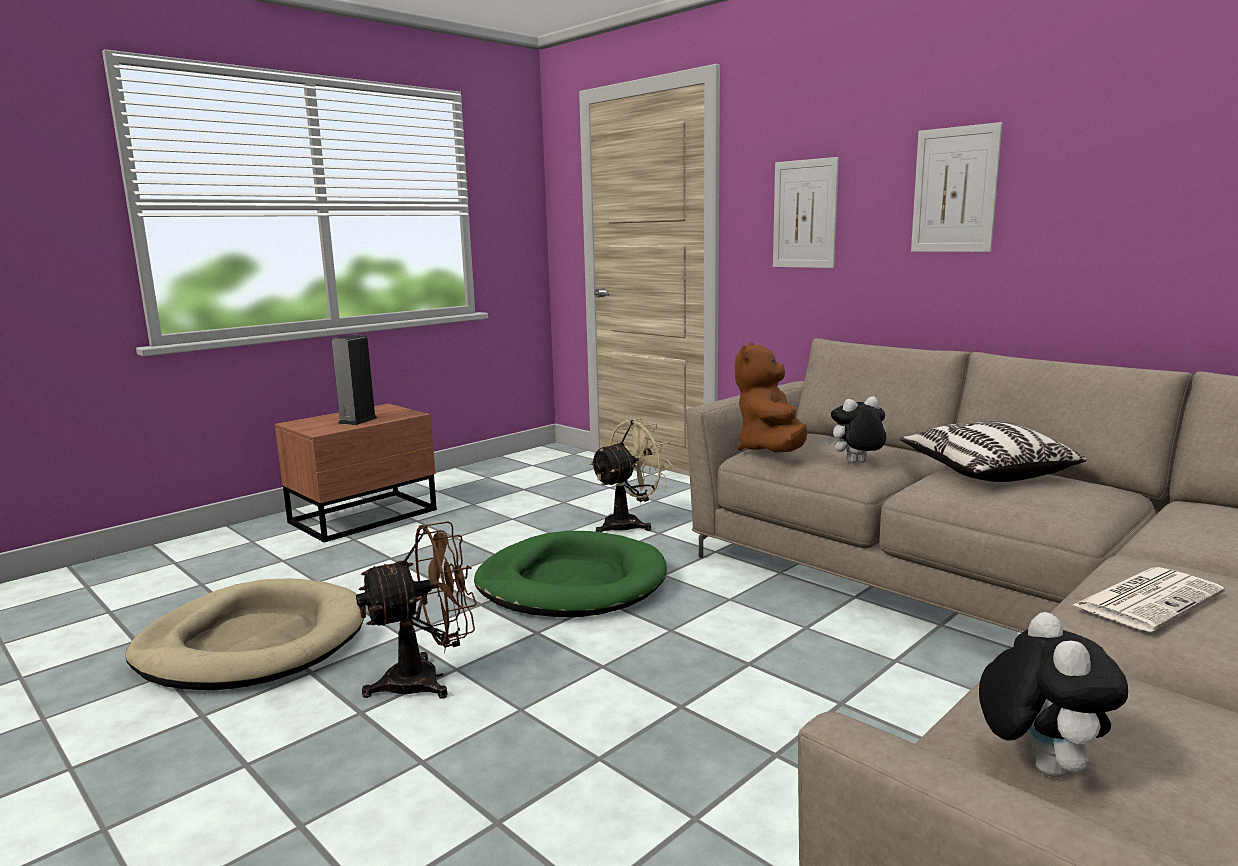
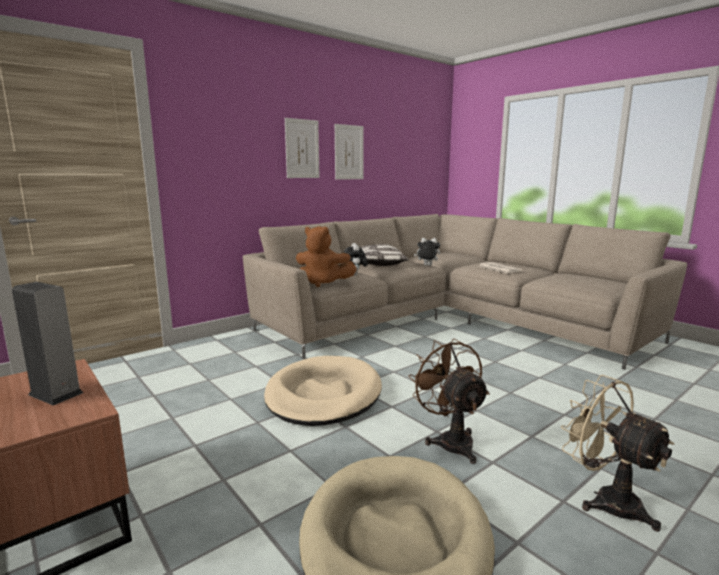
camera: 85 degrees left, 0 degrees up
green dog bed [474,531,667,617] -> beige dog bed [264,356,382,426]
beige fan [590,418,673,532] -> beige fan moved to [561,375,674,531]
picture [773,157,839,268] -> picture moved to [335,124,364,179]
plush toy [979,612,1128,777] -> plush toy moved to [414,238,440,266]

